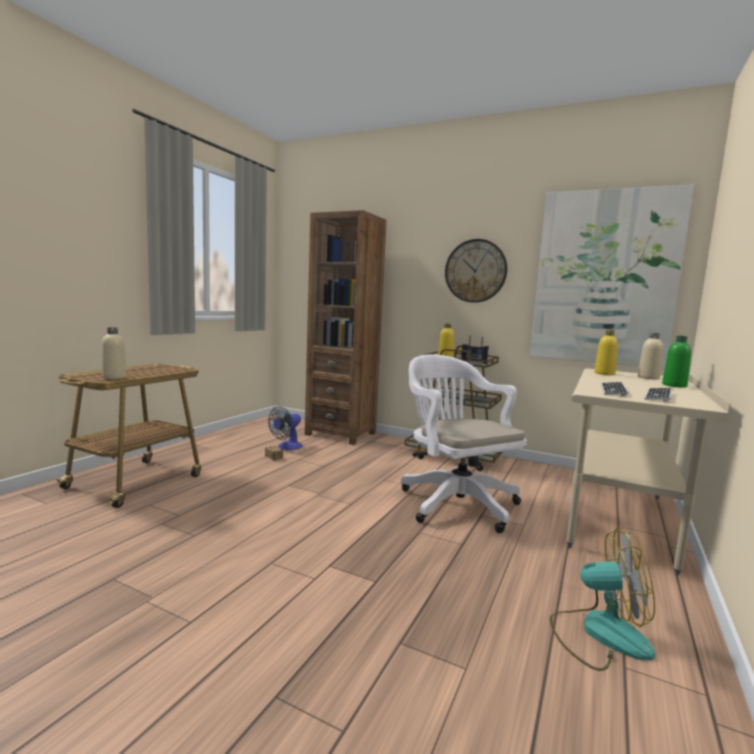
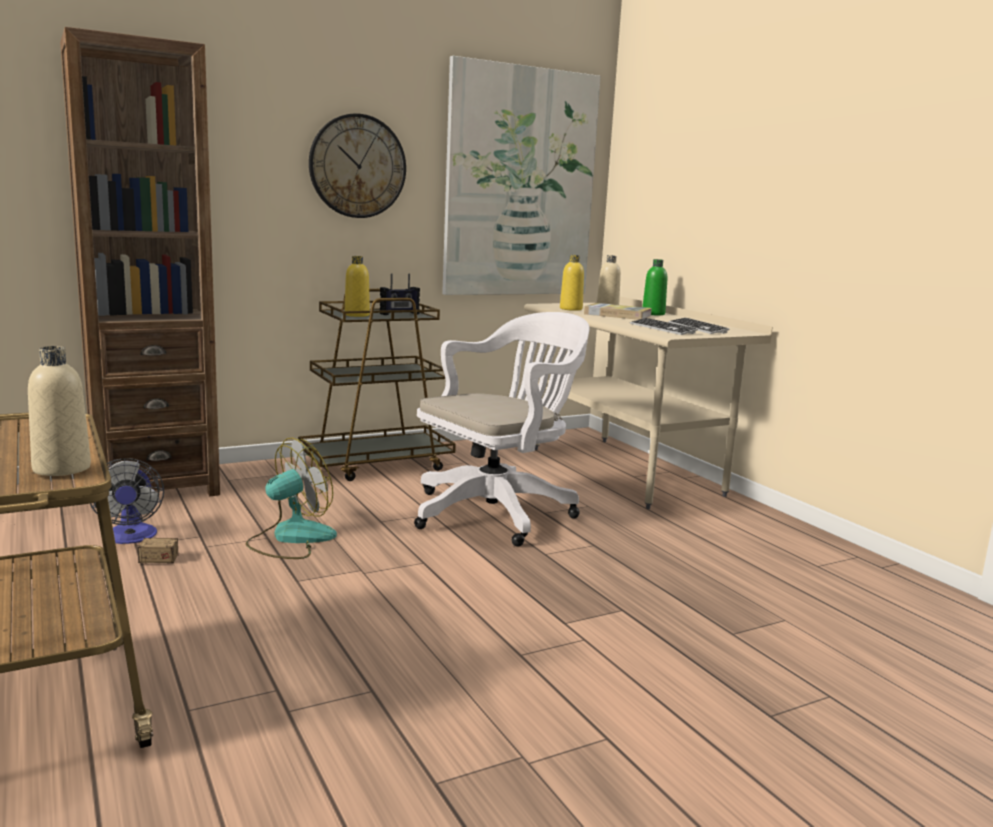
camera: 55 degrees left, 5 degrees up
white office chair [401,354,527,533] -> white office chair turned 135 degrees clockwise [414,312,589,547]
fan [550,527,656,671] -> fan moved to [246,438,337,559]
none -> book [584,303,652,320]

